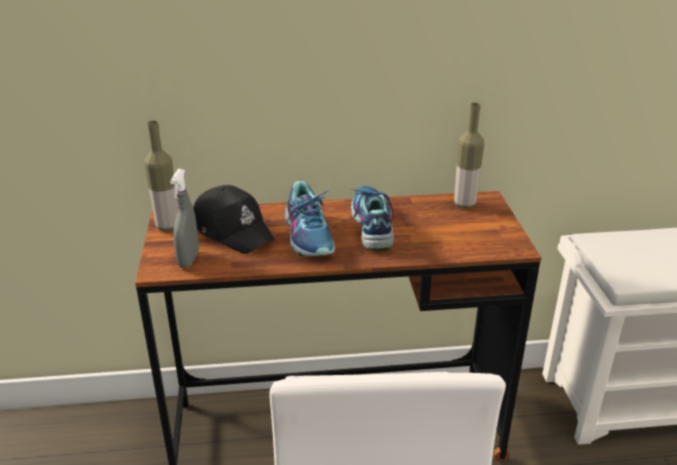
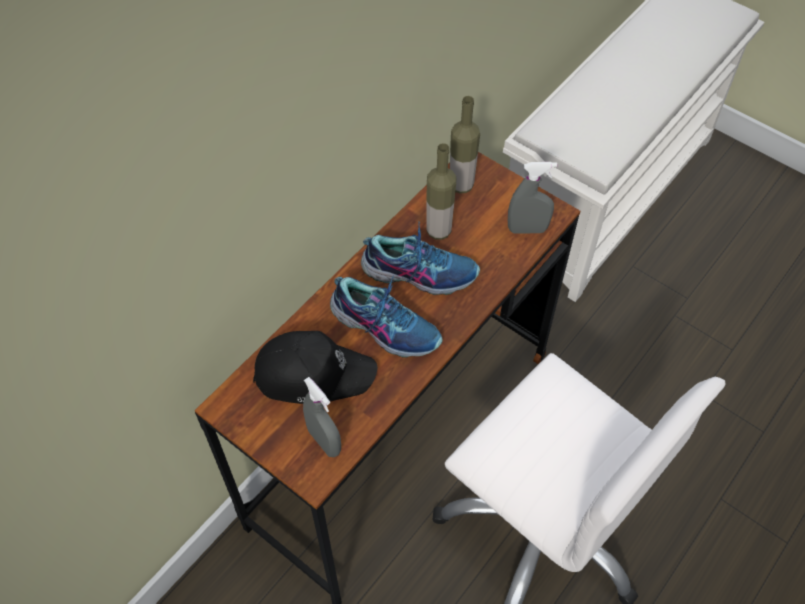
camera: 45 degrees left, 25 degrees up
bottle [145,120,178,231] -> bottle moved to [426,143,456,240]
shoe [351,186,394,251] -> shoe turned 150 degrees clockwise [361,222,480,295]
none -> grey spray bottle [508,162,557,234]

